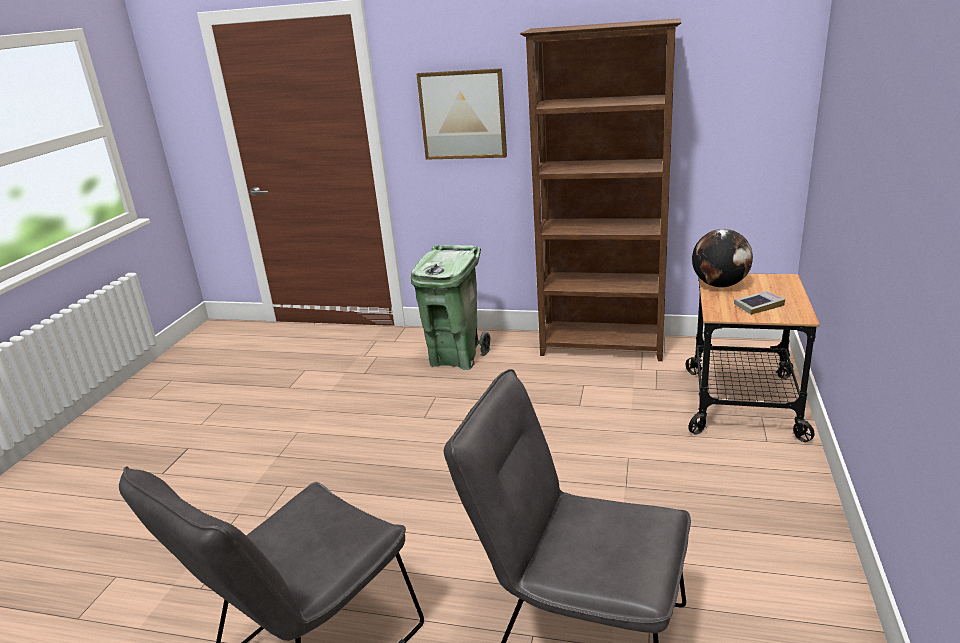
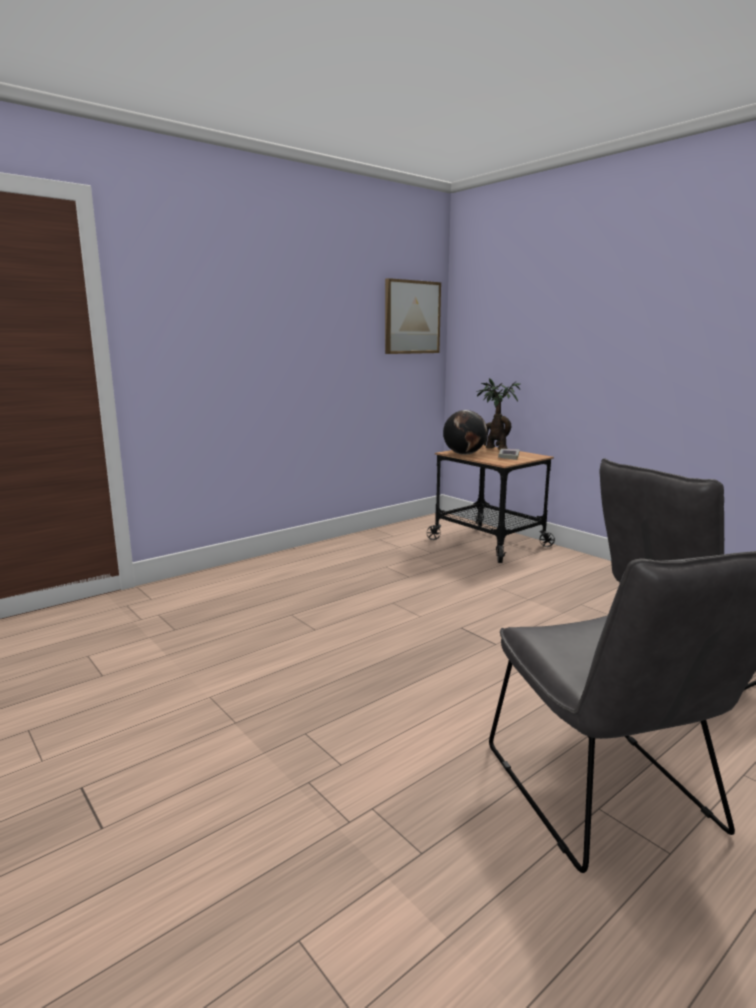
camera: 55 degrees left, 10 degrees down
green trash can [411,245,491,370] -> none
picture [417,68,507,160] -> picture moved to [385,278,441,354]
brown bookcase [520,18,681,361] -> none
none -> potted plant [477,378,520,450]

